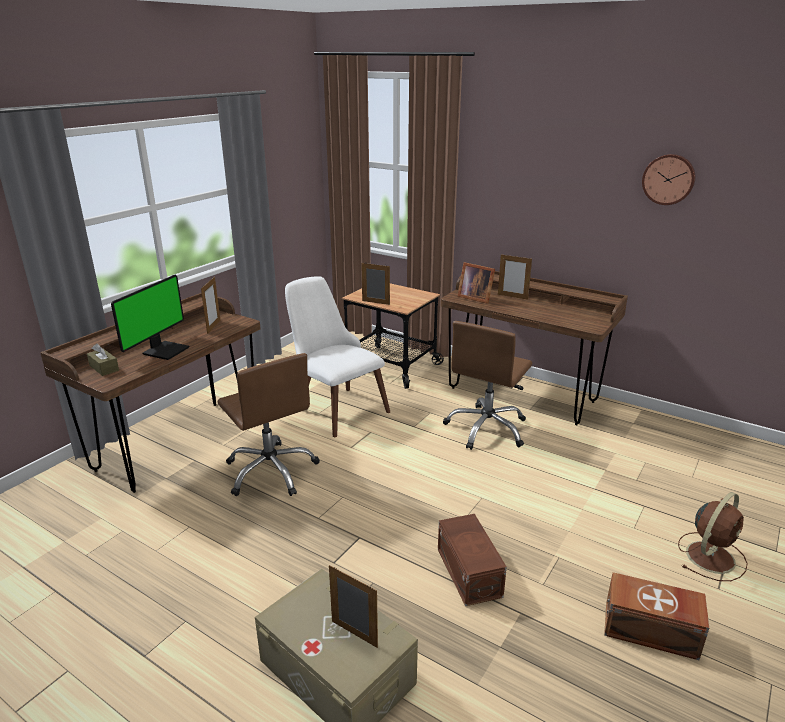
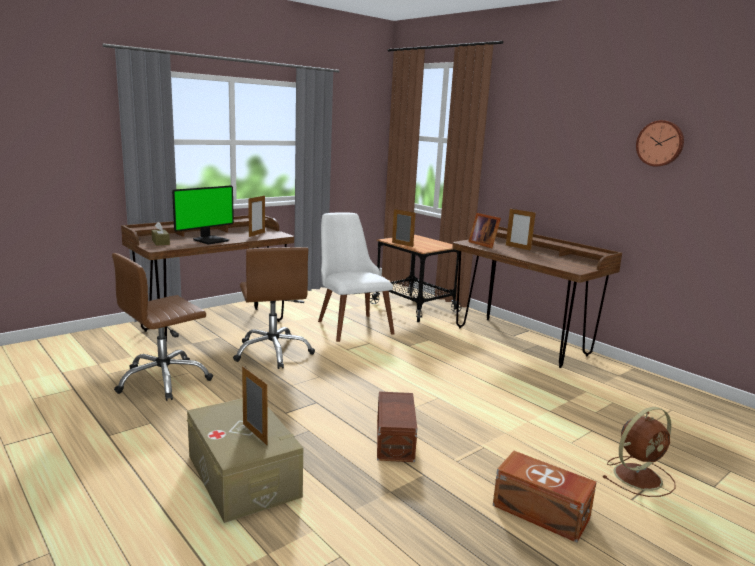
camera: 15 degrees right, 10 degrees down
brown office chair [443,321,532,450] -> brown office chair moved to [112,253,213,401]

